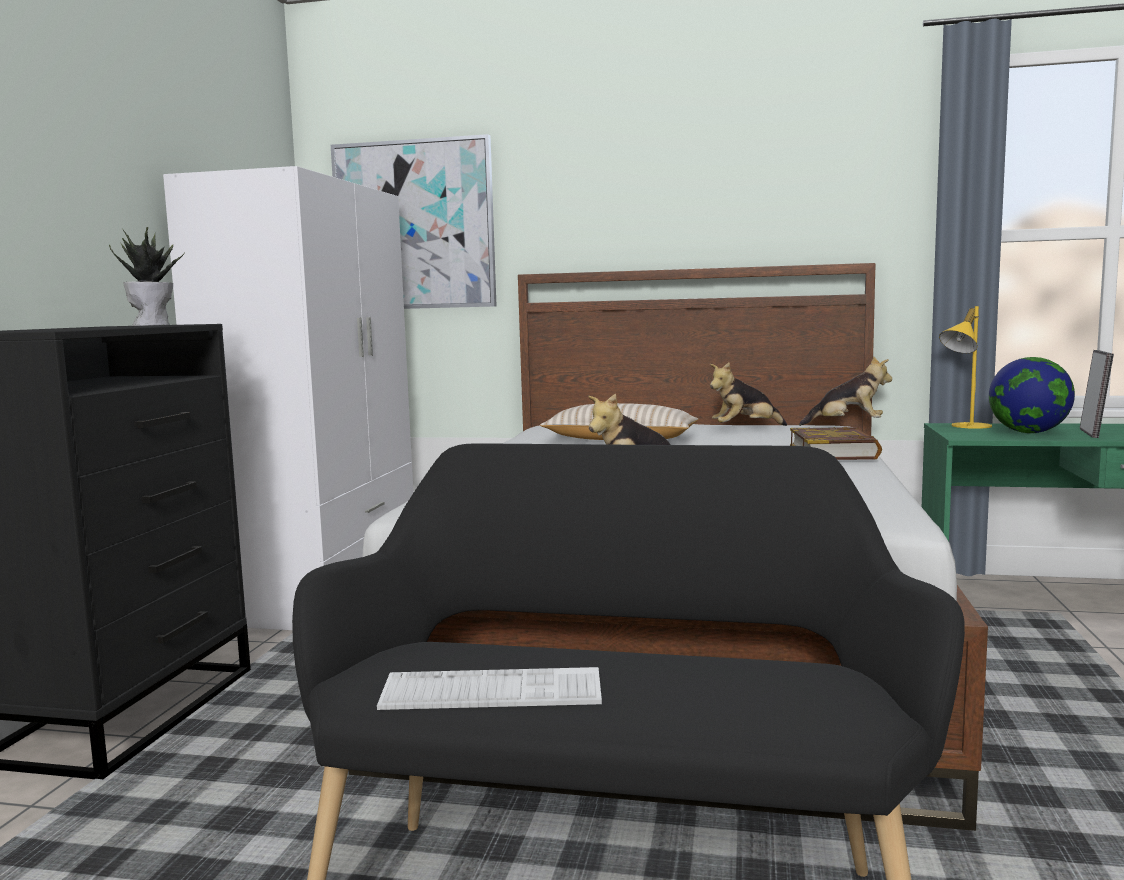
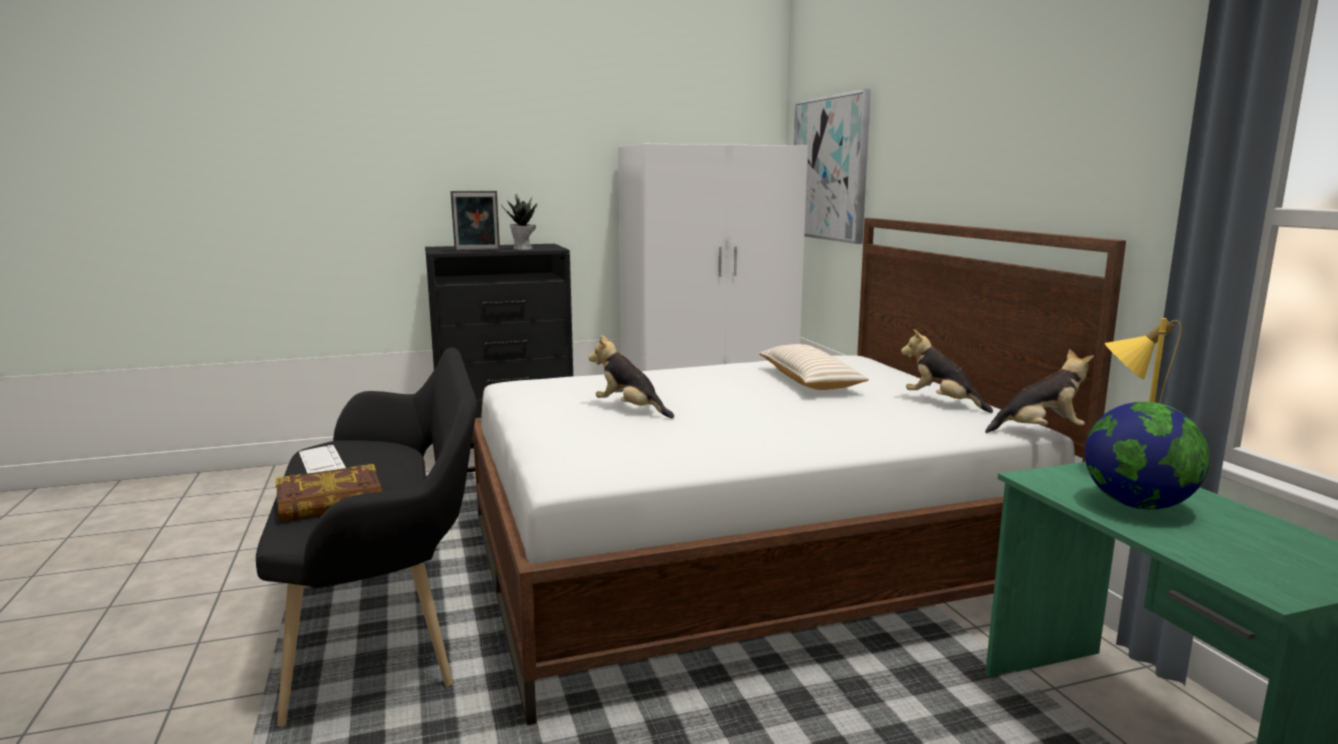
camera: 60 degrees right, 5 degrees up
book [790,427,882,460] -> book moved to [275,464,382,522]
plush toy [799,356,892,426] -> plush toy turned 75 degrees counterclockwise [985,349,1094,433]
picture frame [1080,350,1114,438] -> picture frame moved to [451,190,500,251]

